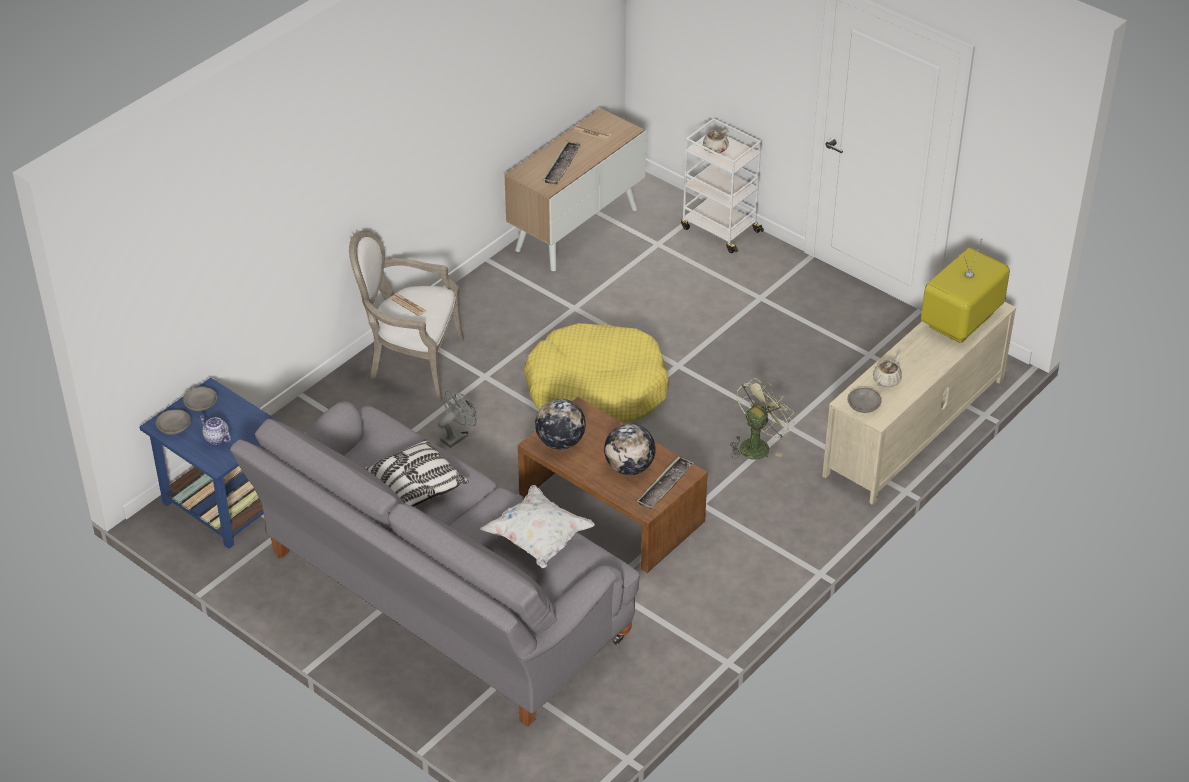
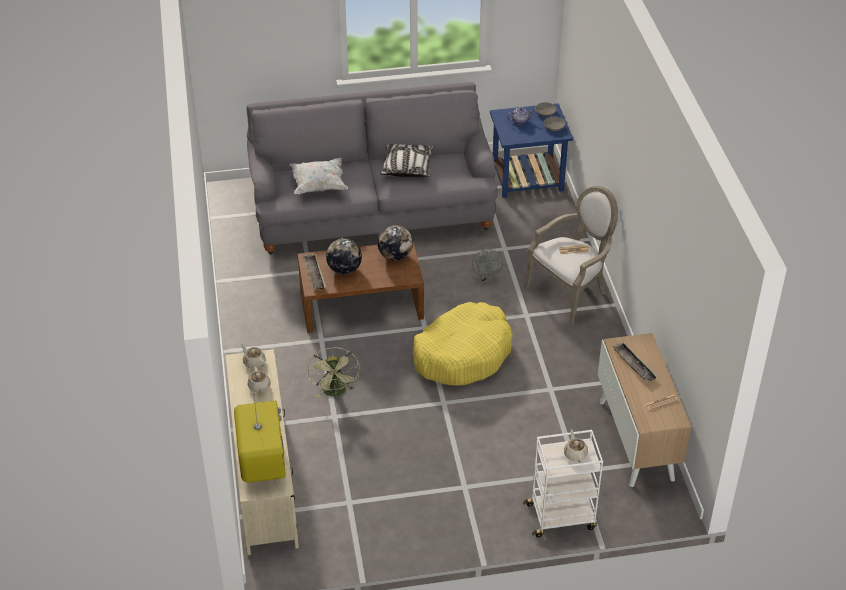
camera: 130 degrees right, 0 degrees up
grey bowl [848,388,881,413] -> beige teapot [241,343,266,368]

